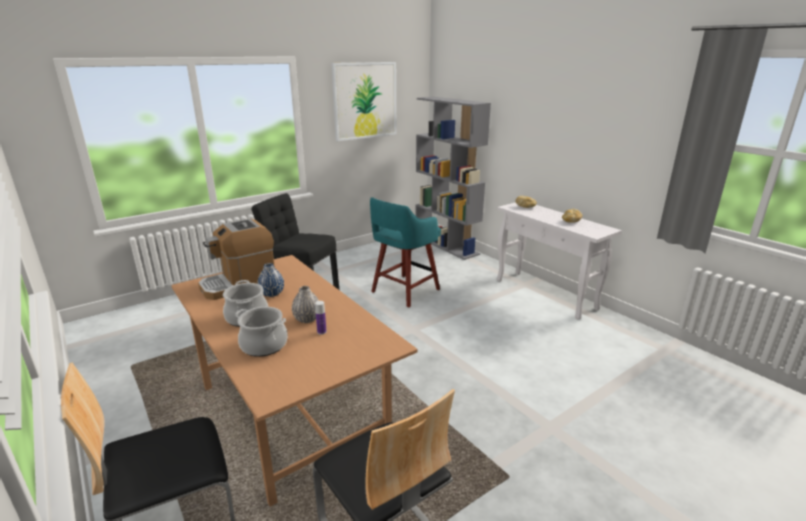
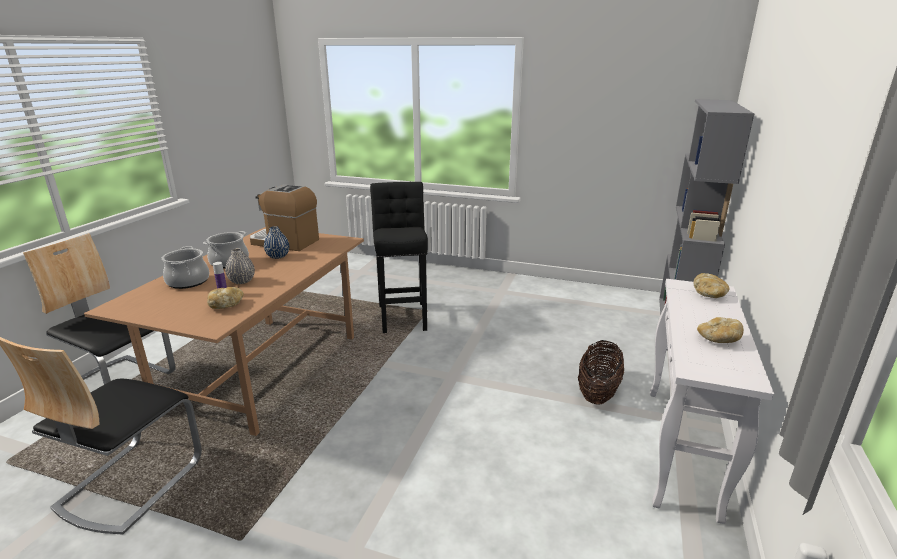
camera: 55 degrees right, 0 degrees up
picture [331,62,396,141] -> none
turquoise stool [370,198,441,308] -> none
none -> bread [207,287,244,309]
none -> basket [578,340,624,405]

